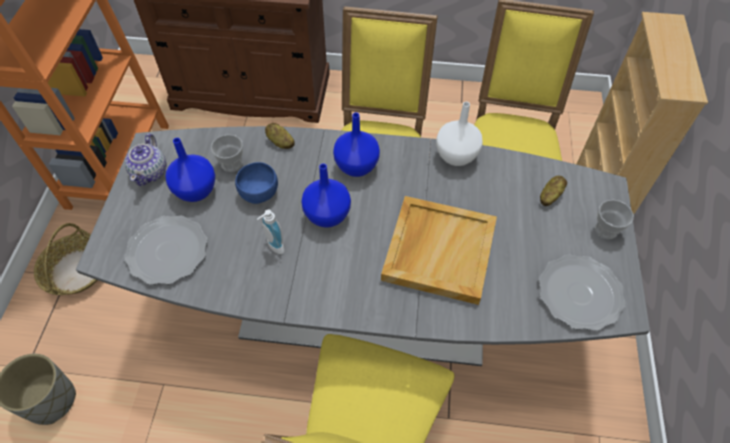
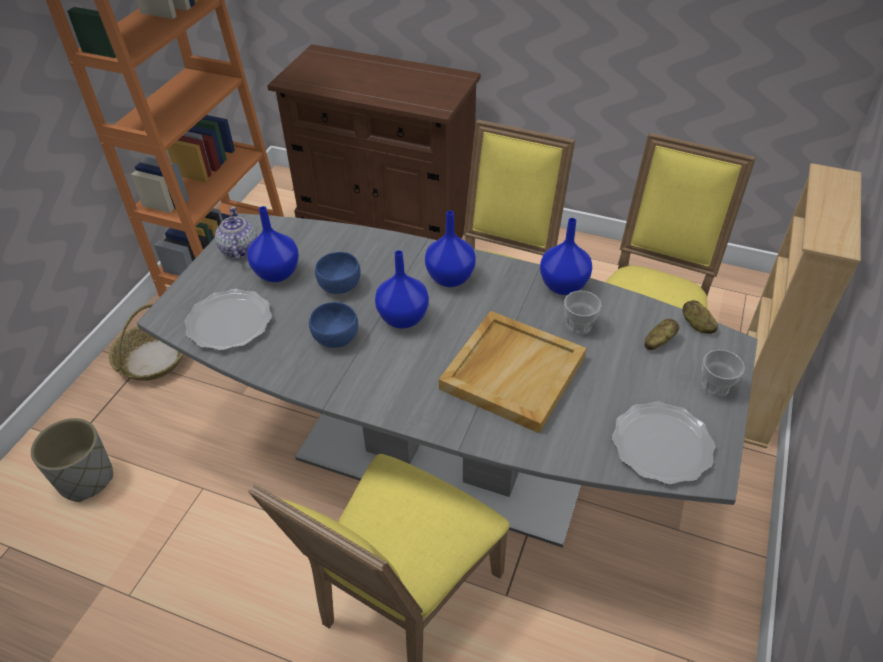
camera: 15 degrees right, 10 degrees down
teapot [125,134,167,186] -> teapot turned 150 degrees clockwise [215,206,257,261]
cup [211,134,243,172] -> cup moved to [564,291,601,335]
soap dispenser [257,209,285,254] -> blue bowl [309,302,358,348]
potato [265,123,295,149] -> potato moved to [682,300,718,334]
white vase [436,102,483,166] -> blue vase [540,218,592,295]

